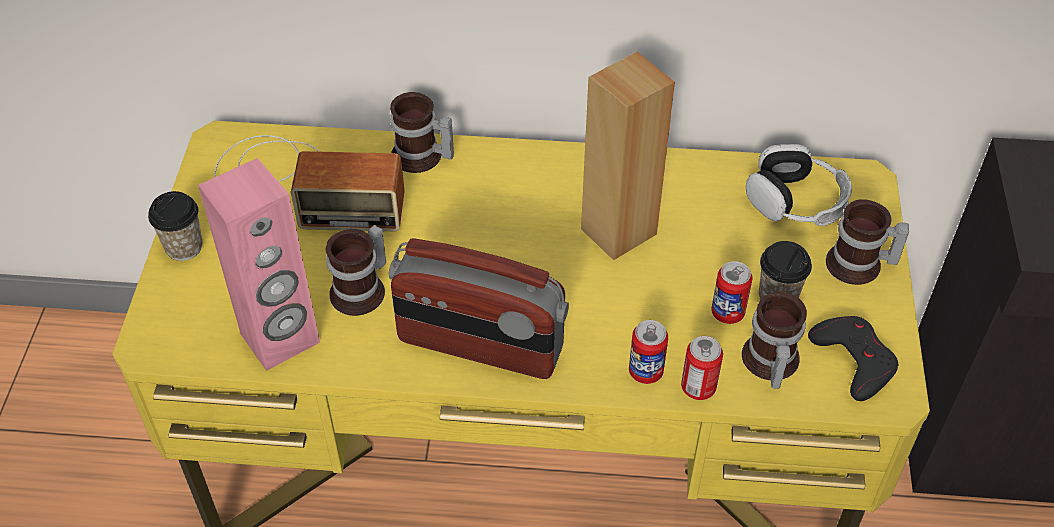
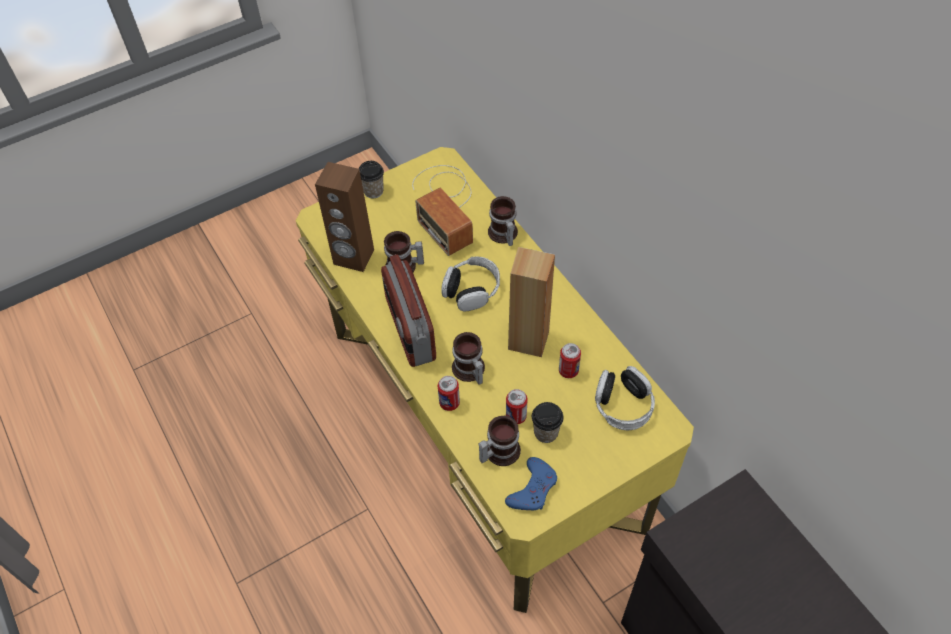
camera: 55 degrees right, 5 degrees up
pink speaker [198,158,320,371] -> brown speaker [315,162,374,272]
can [681,336,723,400] -> can moved to [559,343,581,378]
black game controller [808,316,898,401] -> blue game controller [505,457,557,510]
mug [826,199,909,285] -> mug moved to [452,332,485,385]
none -> headphones [442,256,500,311]

